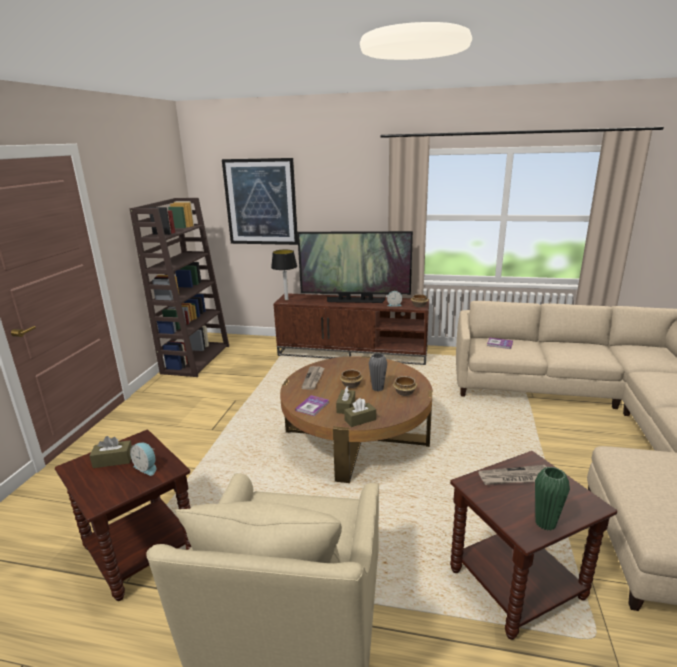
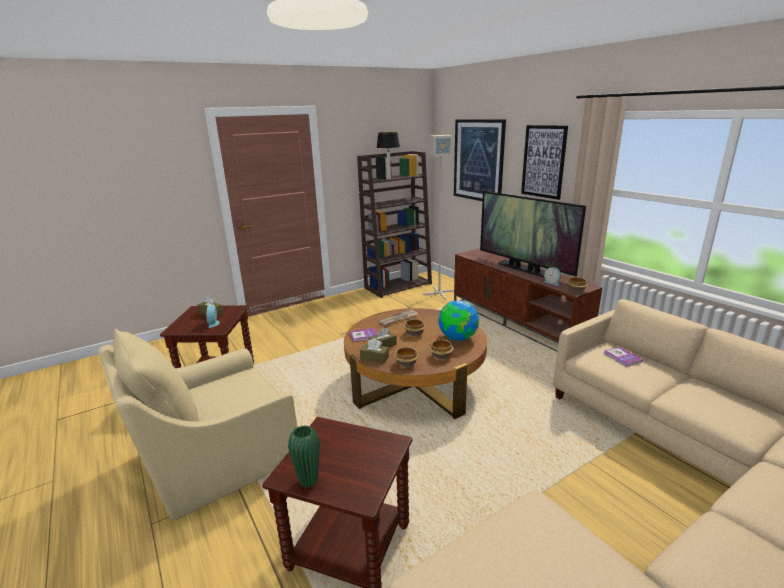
camera: 45 degrees right, 0 degrees up
table lamp [271,249,297,300] -> table lamp moved to [376,132,400,179]
grey vase [369,353,387,391] -> none
newspaper [478,465,546,485] -> none
none -> bowl [394,347,419,367]
none -> grey floor lamp [422,135,454,300]
none -> globe [439,300,479,341]
none -> picture [521,125,568,200]

